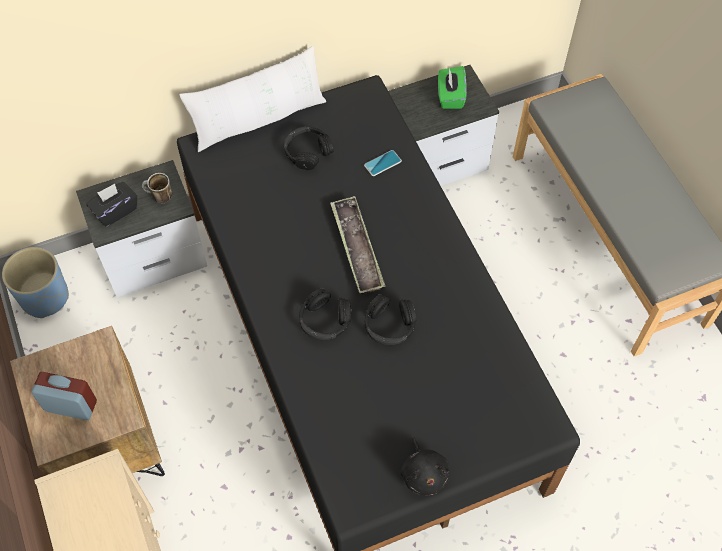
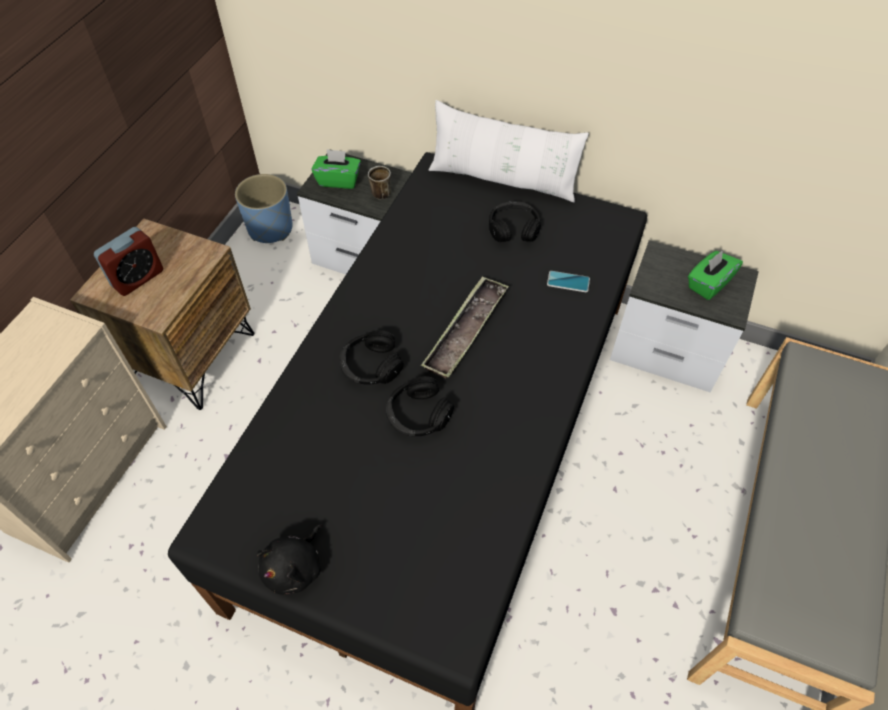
camera: 45 degrees right, 5 degrees down
alarm clock [31,372,97,420] -> alarm clock turned 75 degrees clockwise [94,227,163,296]
black tissue box [87,182,137,227] -> green tissue box [312,149,361,189]

